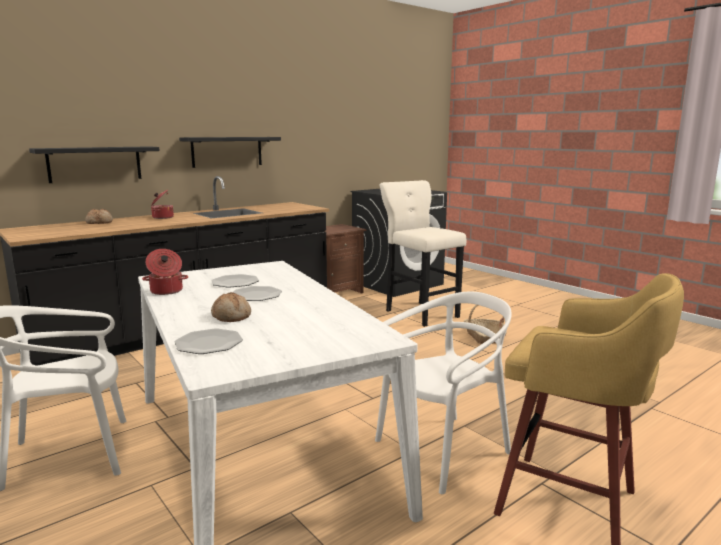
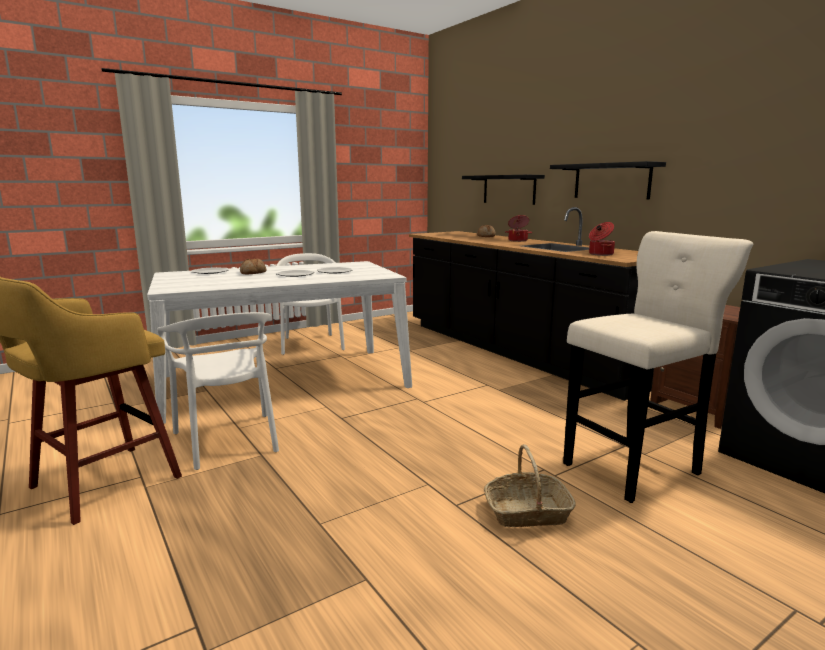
camera: 95 degrees right, 0 degrees up
cooking pot [142,249,188,295] -> cooking pot moved to [589,222,615,256]

